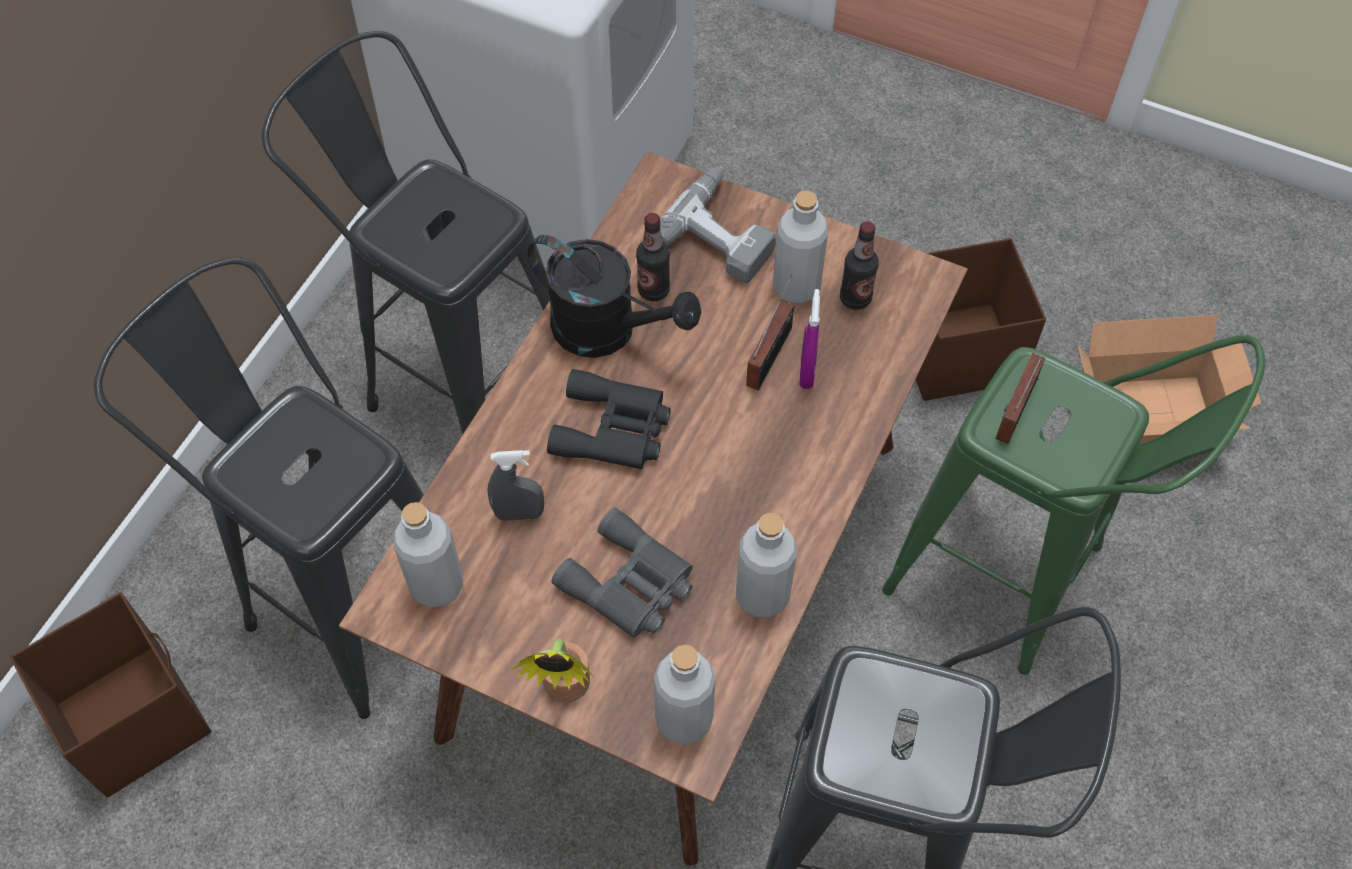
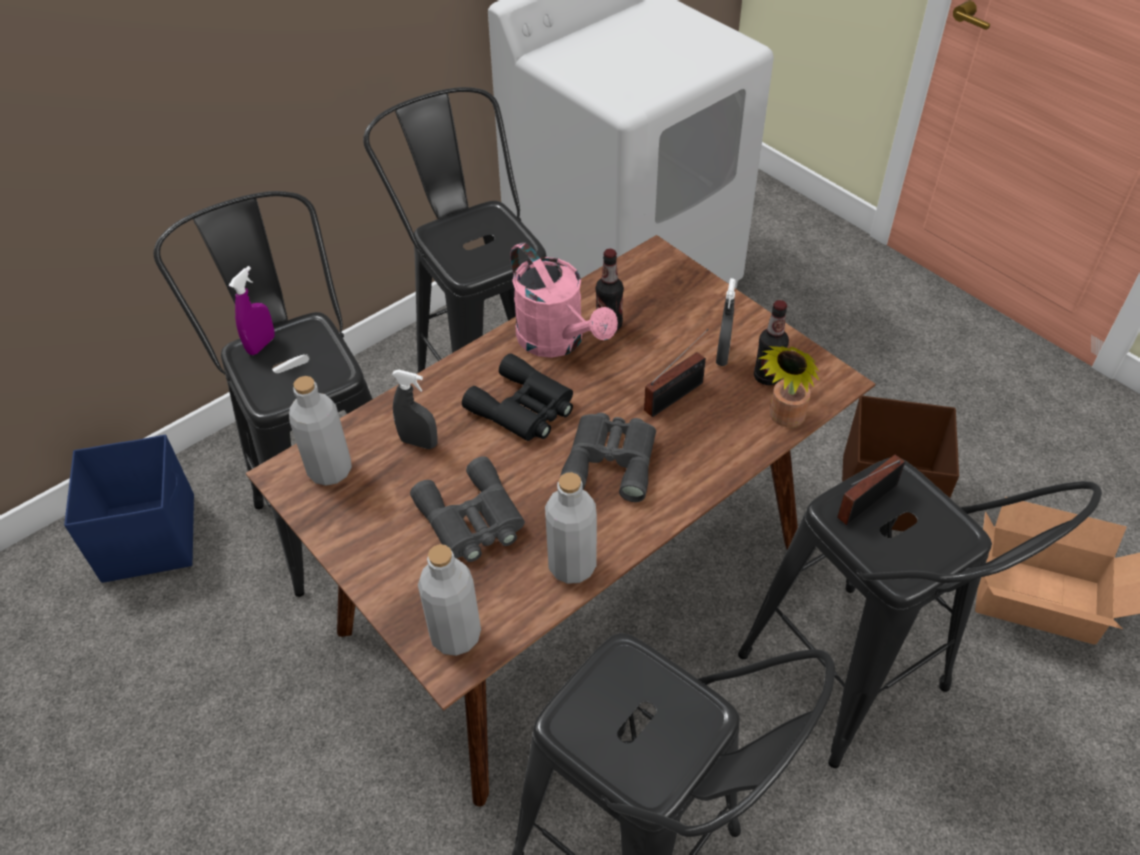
camera: 25 degrees right, 10 degrees down
brown storage box [10,592,212,797] -> blue storage box [64,435,194,583]
potted plant [512,639,594,703] -> potted plant moved to [758,346,820,427]
black watering can [527,235,701,358] -> pink watering can [510,242,618,358]
power drill [660,166,776,283] -> none
grey bottle [773,191,828,304] -> grey spray bottle [716,278,736,366]
purple spray bottle [799,289,820,389] -> purple spray bottle moved to [229,266,274,355]
green stool [882,335,1265,675] -> black stool [738,458,1102,768]
none -> grey binoculars [560,413,656,502]

